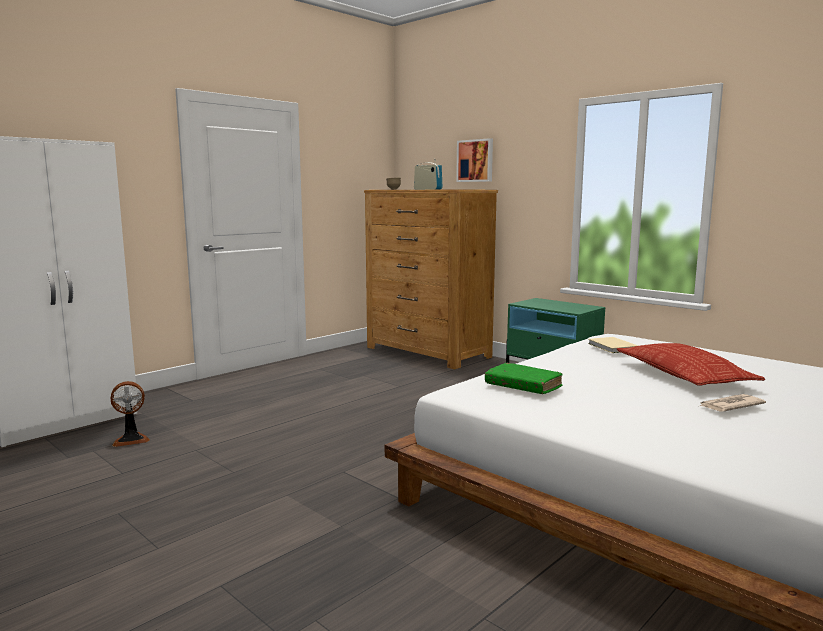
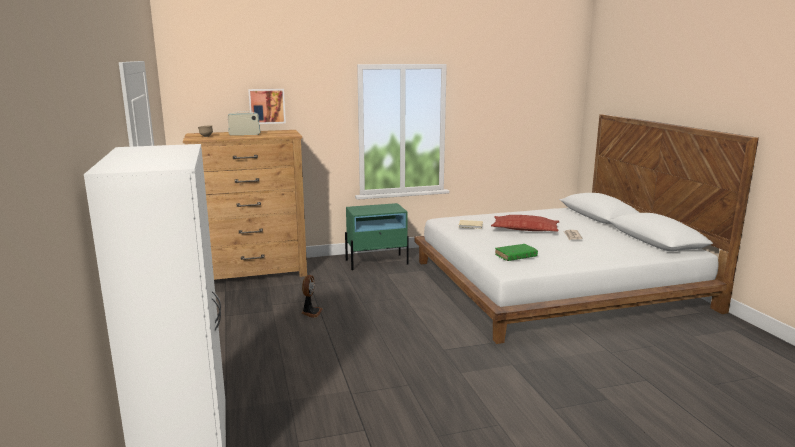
camera: 60 degrees left, 5 degrees up
fan [111,381,150,447] -> fan moved to [301,275,322,318]

